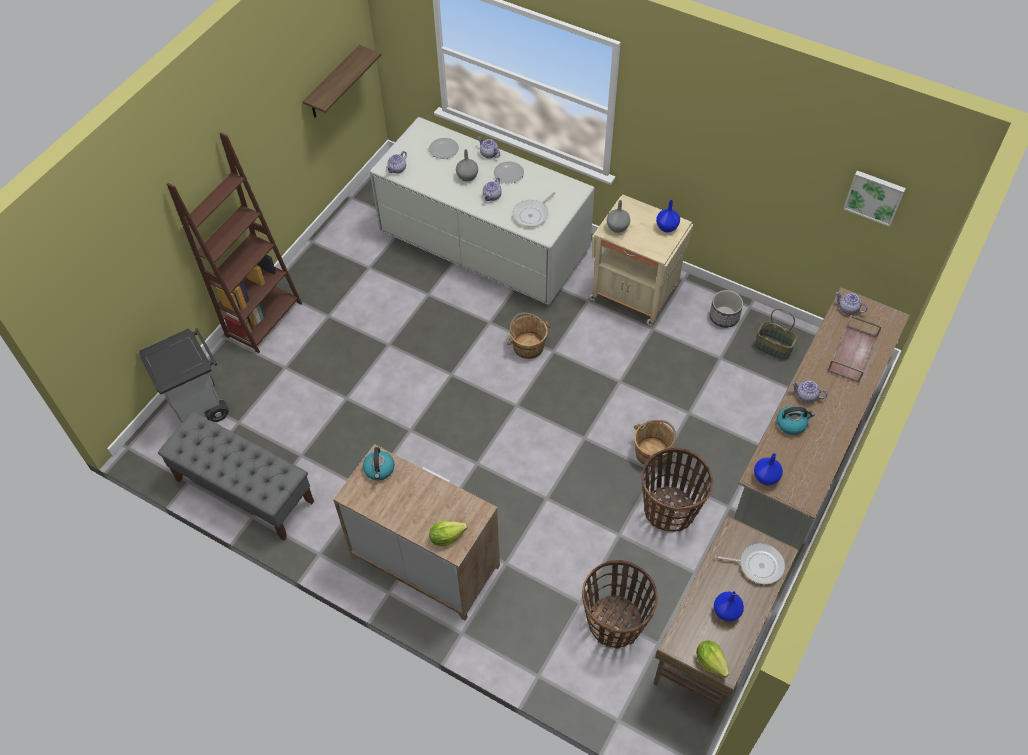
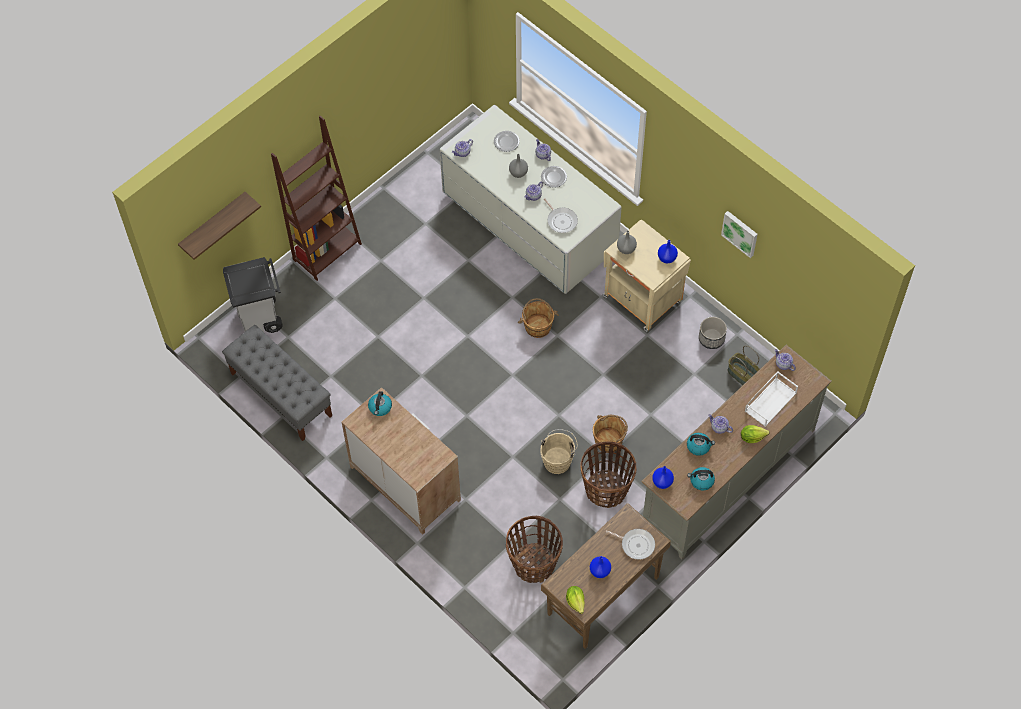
camera: 15 degrees right, 5 degrees up
shelf [303,45,381,118] -> shelf moved to [178,192,261,260]
lettuce [429,521,467,546] -> lettuce moved to [741,425,770,443]
frying pan [513,192,555,227] -> frying pan turned 90 degrees counterclockwise [544,198,578,233]
brown tray [828,315,882,383] -> white tray [745,371,798,427]
picture [843,171,906,227] -> picture moved to [721,211,758,258]
none -> beige bucket [540,429,578,474]
none -> kettle [687,467,715,490]

